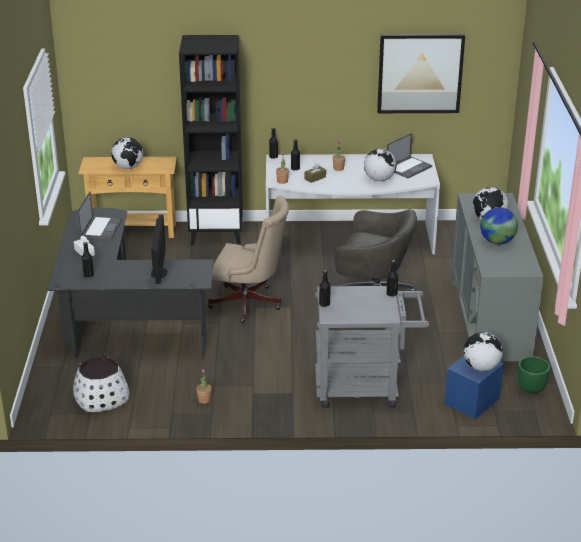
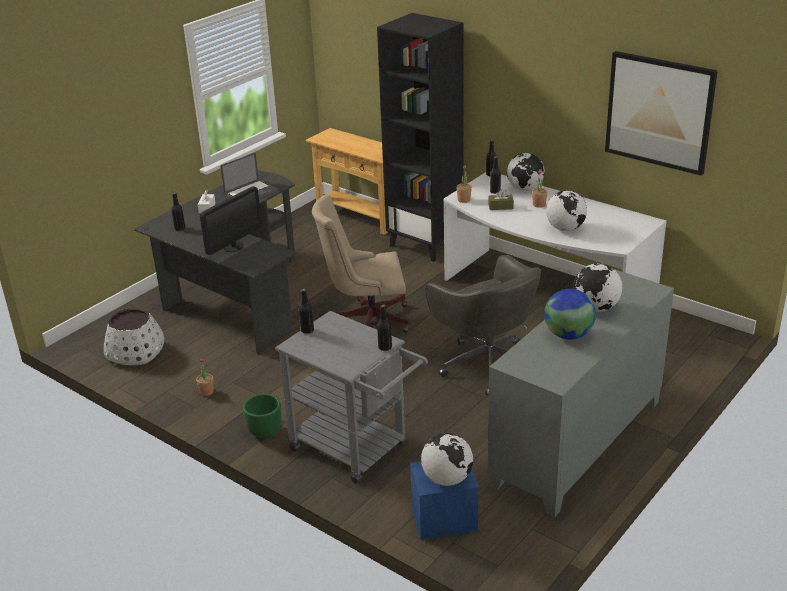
camera: 40 degrees right, 0 degrees up
globe [111,137,143,169] -> globe moved to [507,153,545,191]
beige office chair [208,196,289,323] -> beige office chair turned 120 degrees clockwise [312,195,410,333]
laptop [387,133,432,178] -> none
green planter [518,356,550,394] -> green planter moved to [243,394,281,439]

